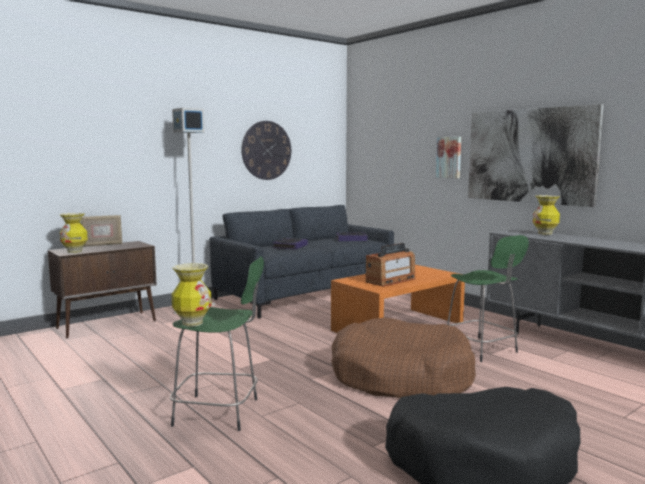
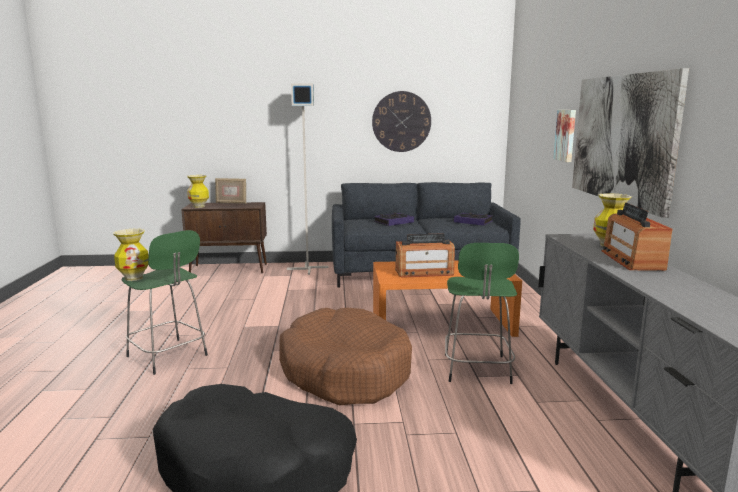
camera: 35 degrees right, 5 degrees up
none -> radio [602,203,672,271]

